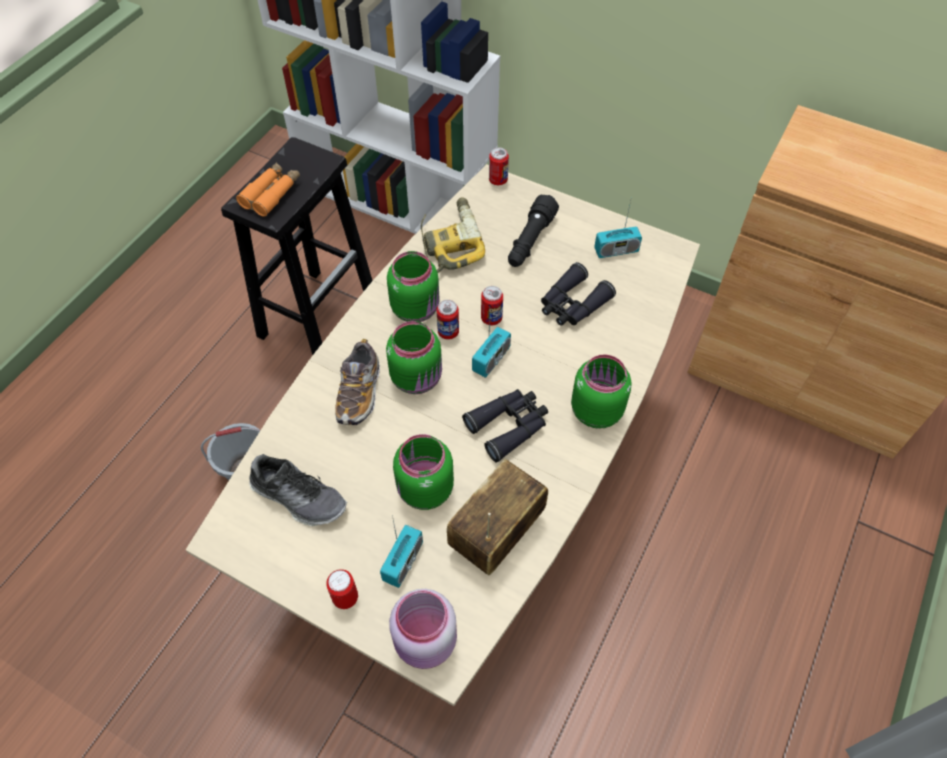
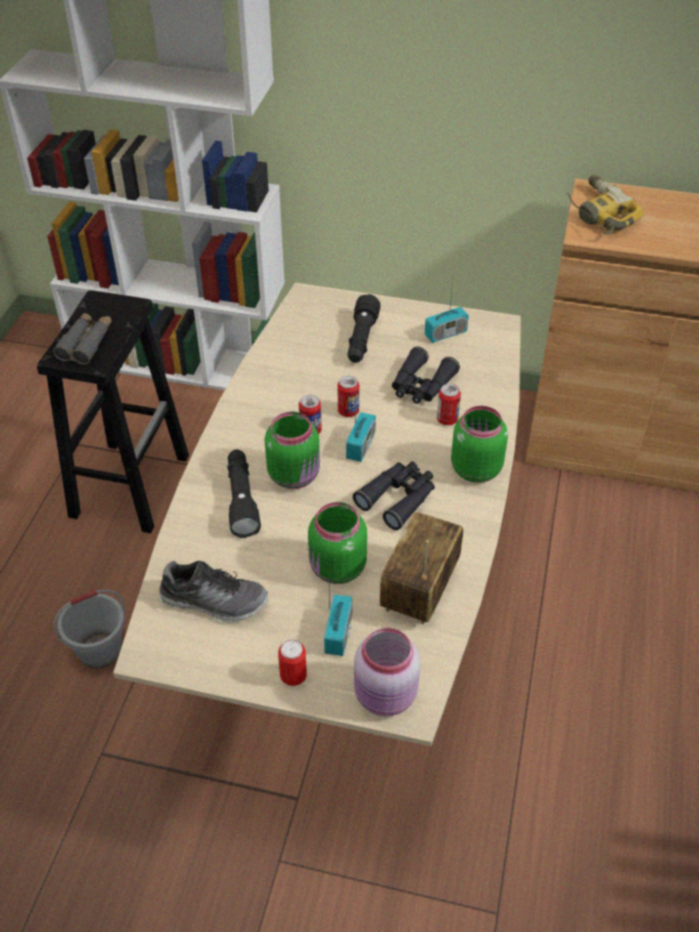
camera: 15 degrees left, 10 degrees down
orange binoculars [236,162,300,216] -> grey binoculars [53,312,112,365]
shoe [335,339,380,425] -> black flashlight [227,449,261,538]
green jar [387,251,440,322] -> none
power drill [421,197,485,273] -> power drill moved to [567,175,644,235]
can [489,148,509,185] -> can moved to [437,384,461,425]

